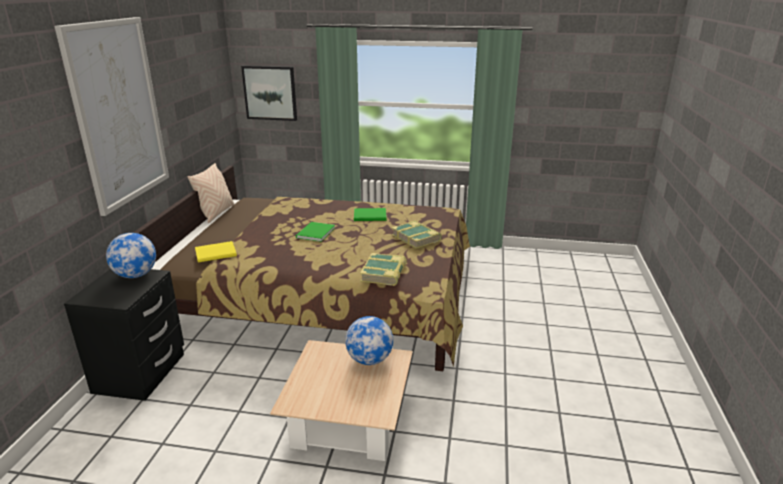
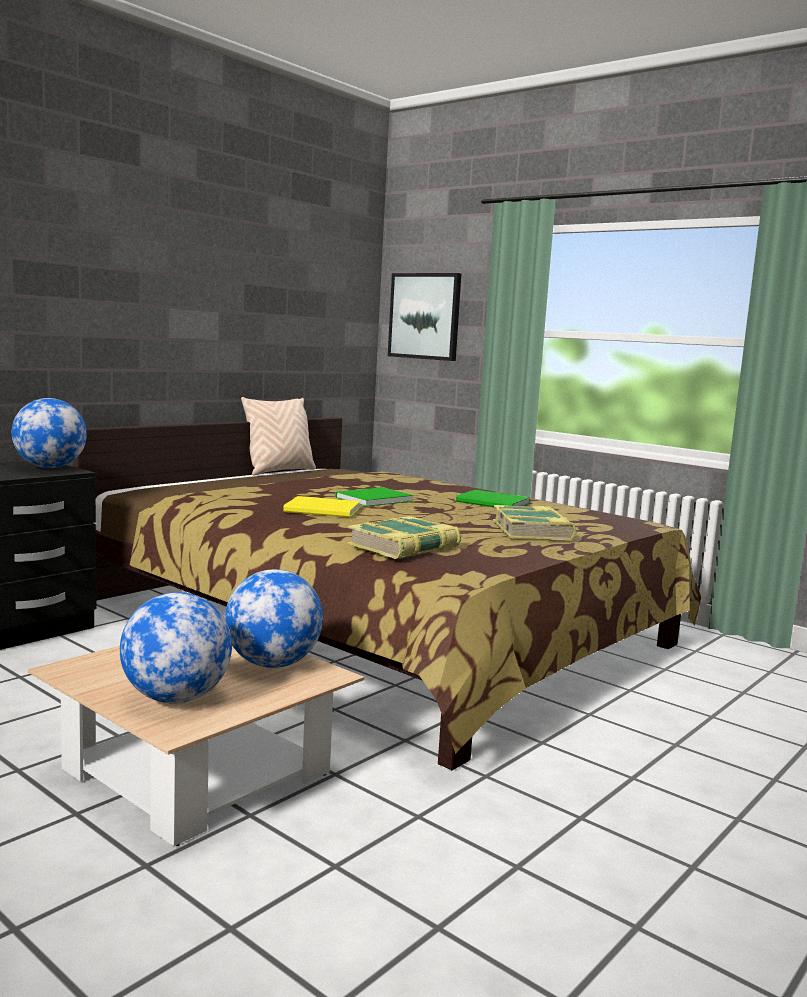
camera: 30 degrees right, 15 degrees down
picture [54,17,169,216] -> none
yellow book [195,241,237,263] -> yellow book moved to [283,496,360,518]
none -> globe [120,592,232,703]

